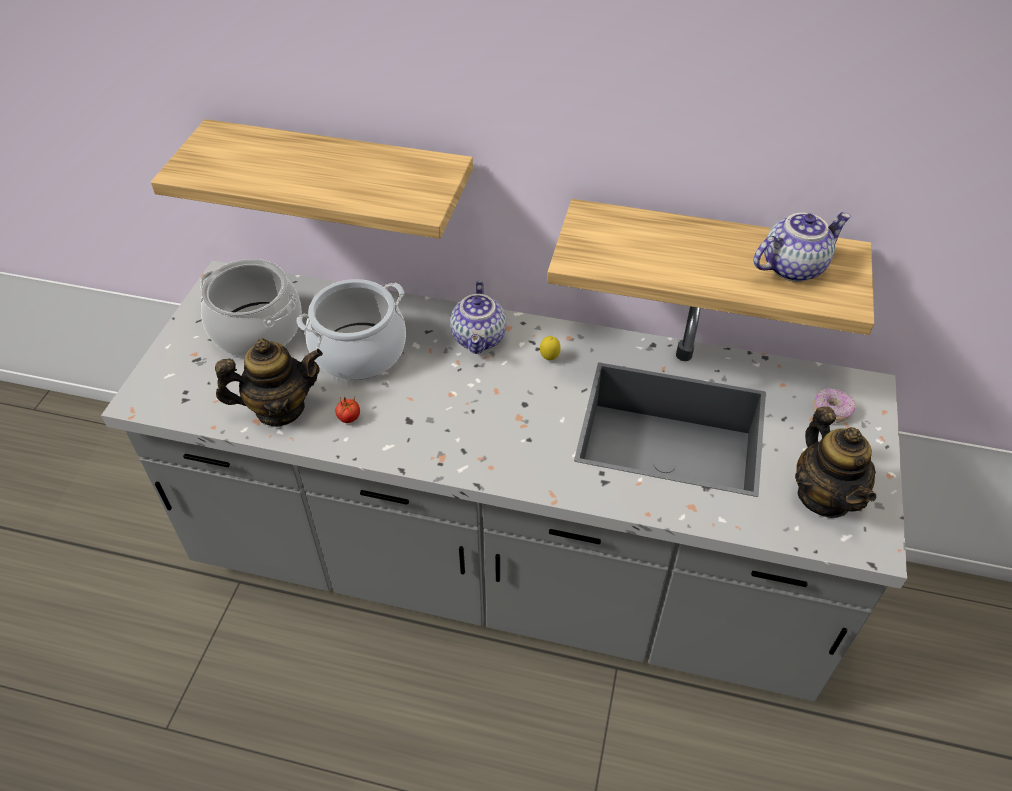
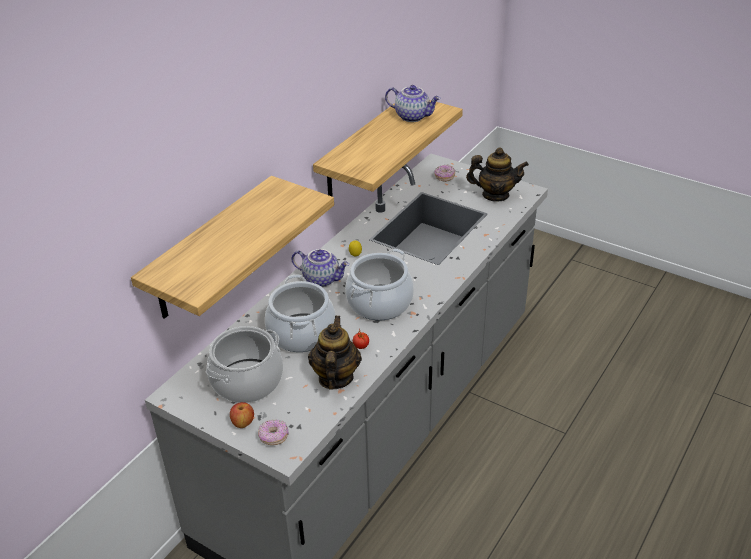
camera: 70 degrees left, 10 degrees down
teapot [754,212,851,282] -> teapot turned 120 degrees clockwise [385,85,441,122]
none -> apple [230,402,254,428]
none -> donut [258,419,289,445]
none -> cooking pot [345,249,414,321]

